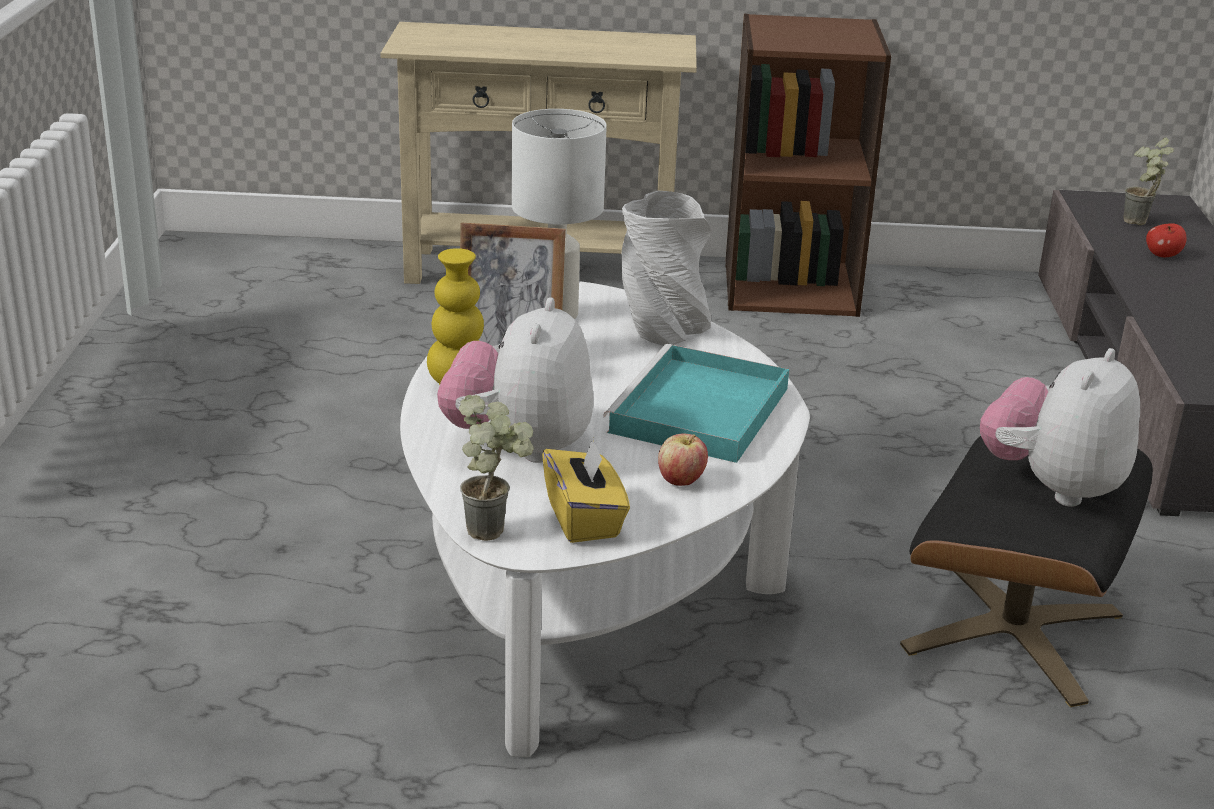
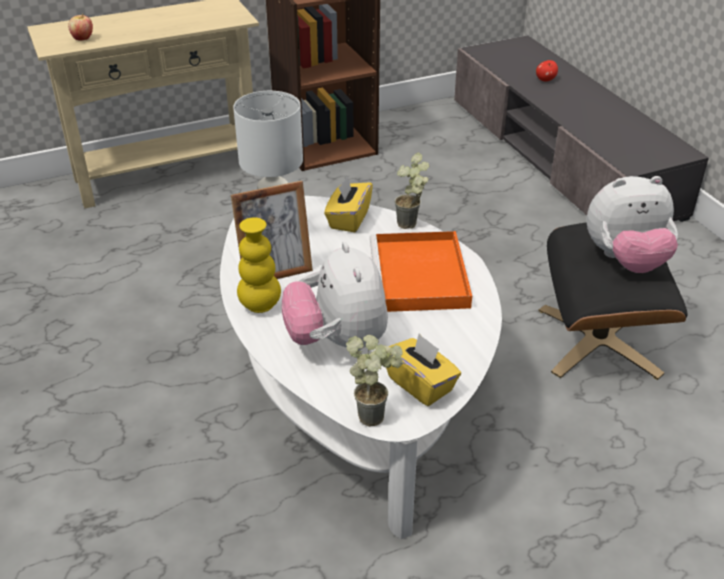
camera: 25 degrees left, 10 degrees up
turquoise tray [603,344,789,463] -> orange tray [370,231,472,312]
grey vase [621,191,711,346] -> yellow tissue box [324,176,373,232]
apple [658,433,708,486] -> apple moved to [68,14,93,41]
plush toy [980,348,1140,507] -> plush toy turned 105 degrees counterclockwise [586,176,678,273]
potted plant [1124,138,1174,225] -> potted plant moved to [395,152,429,229]

